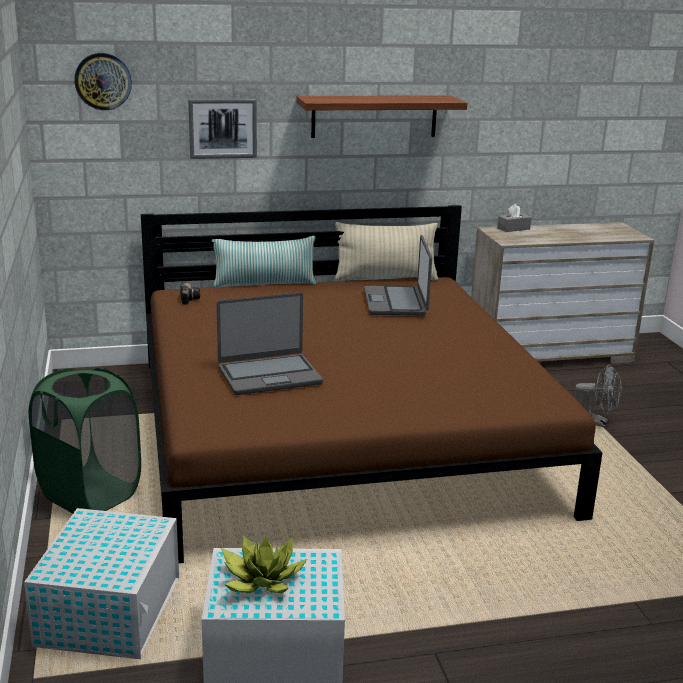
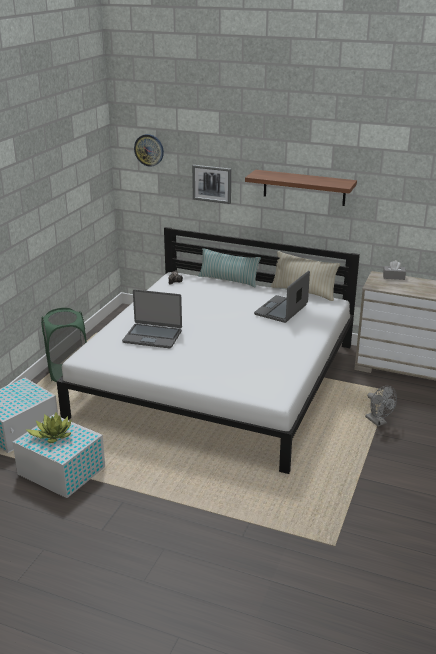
camera: 35 degrees right, 5 degrees up
brown bed [141,205,602,563] -> white bed [57,227,360,474]

